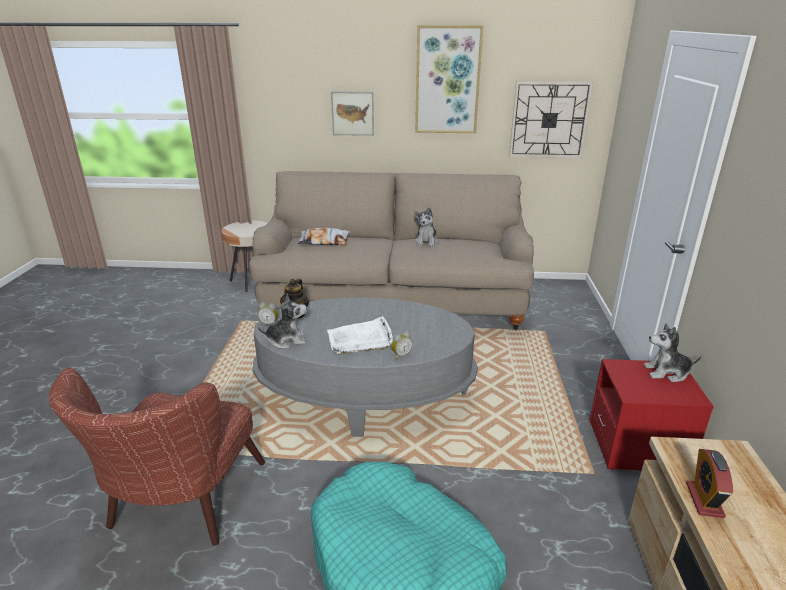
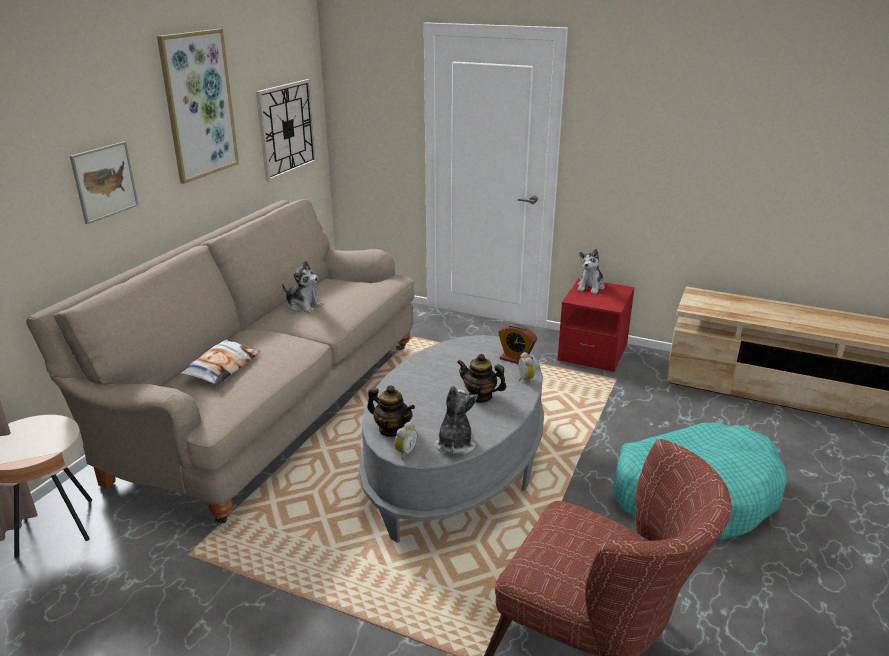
camera: 70 degrees left, 0 degrees up
white tray [327,316,393,355] -> teapot [457,354,507,403]
alarm clock [686,449,733,518] -> alarm clock moved to [498,324,537,364]

